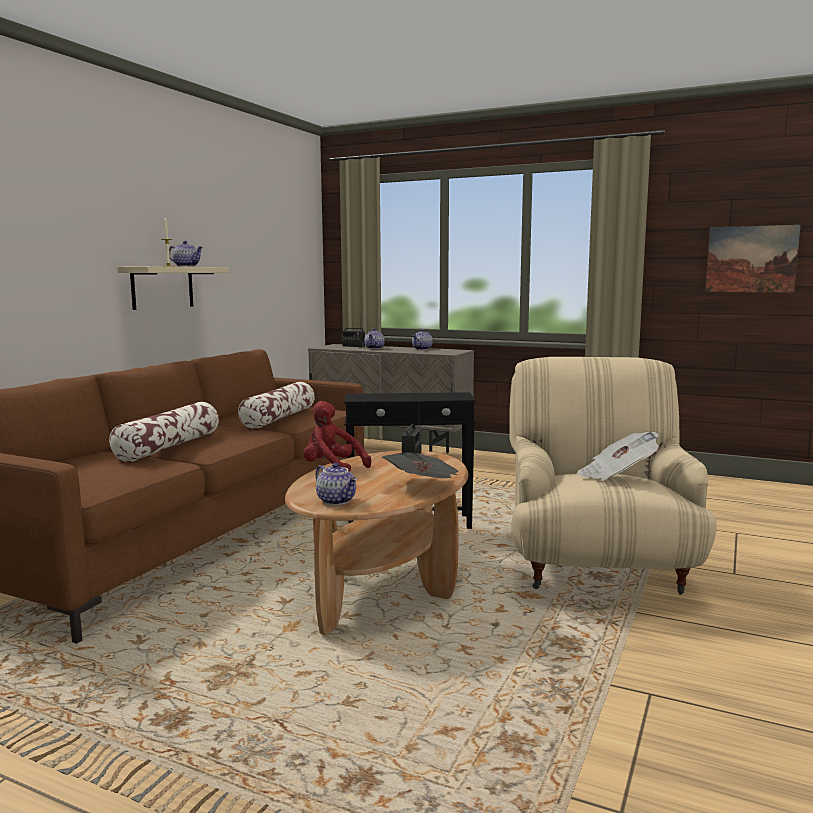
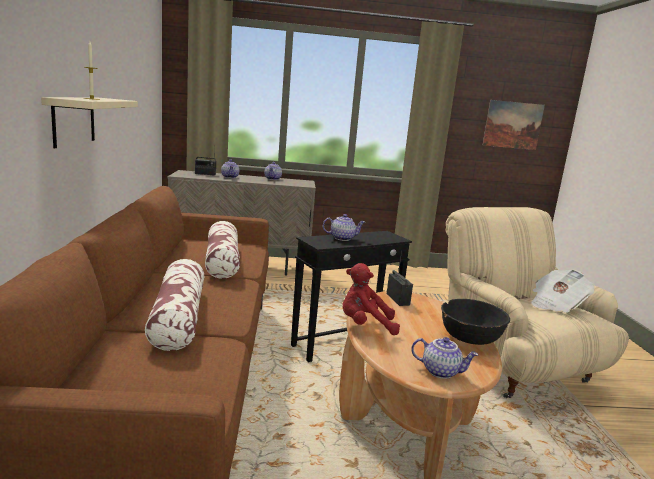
camera: 30 degrees left, 5 degrees up
teapot [169,241,203,267] -> teapot moved to [323,214,365,241]
newspaper [382,453,458,478] -> black bowl [441,299,510,345]

